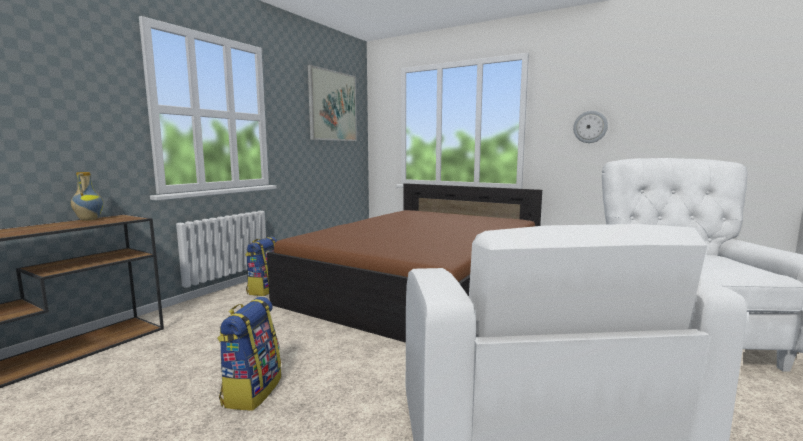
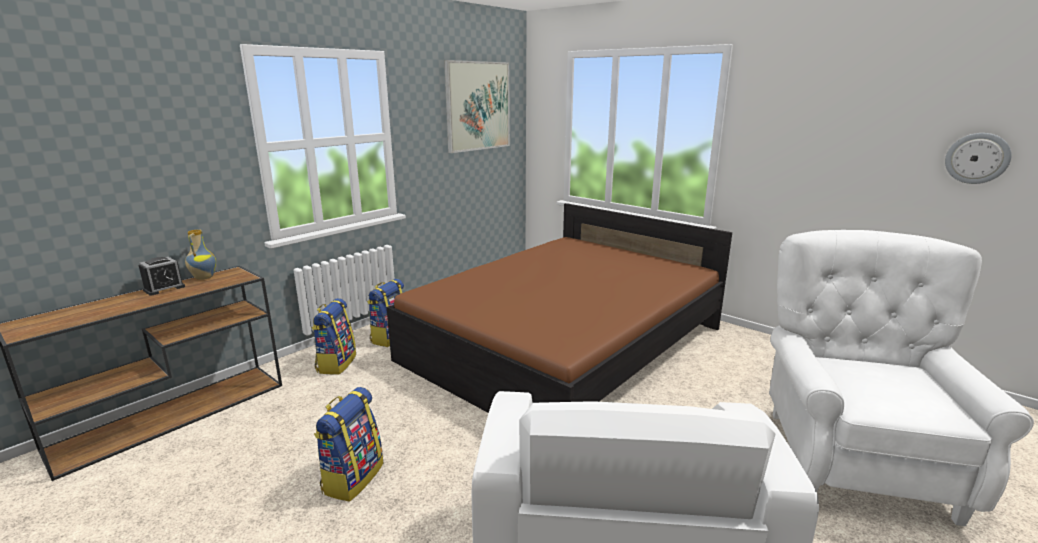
camera: 10 degrees right, 10 degrees up
wall clock [573,111,608,143] -> wall clock moved to [945,133,1012,184]
none -> alarm clock [138,257,185,296]
none -> backpack [311,298,356,375]

